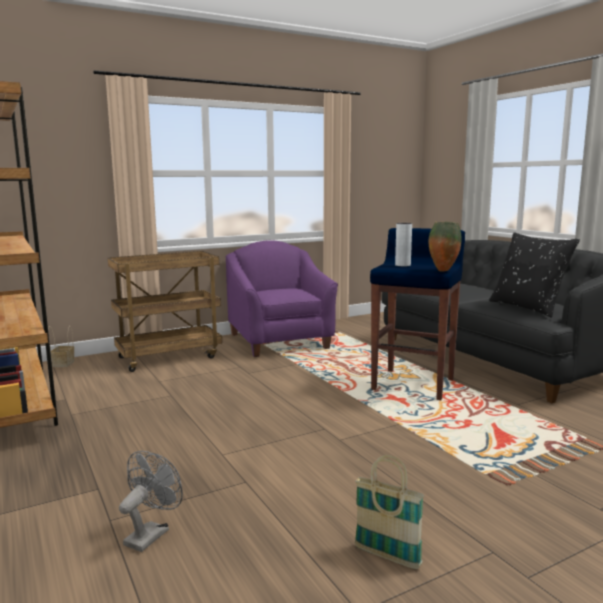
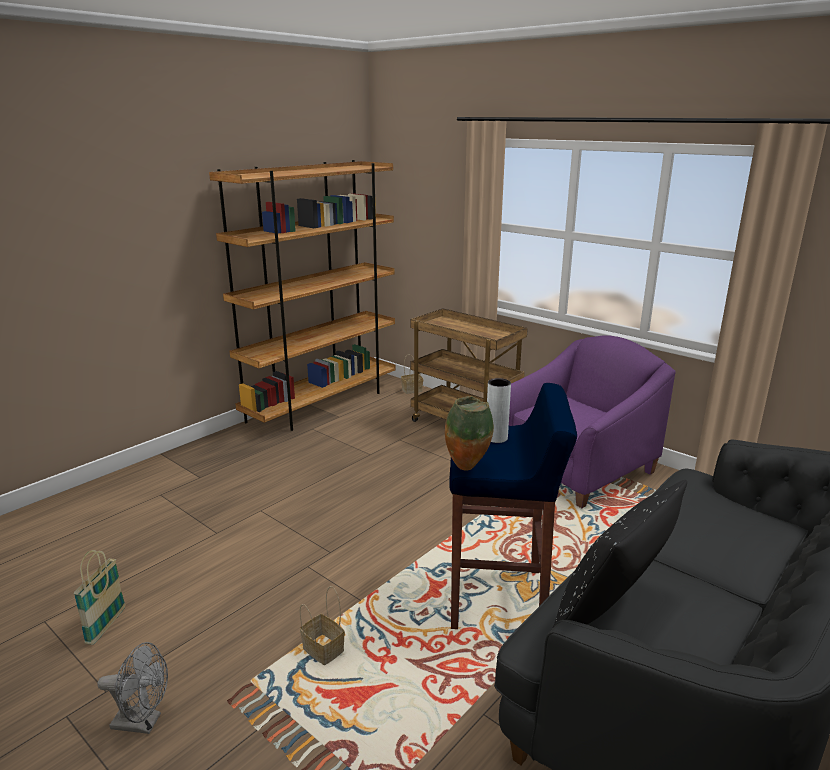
camera: 70 degrees right, 10 degrees up
grey fan [119,451,183,552] -> grey fan moved to [97,642,168,734]
none -> basket [299,586,345,665]

